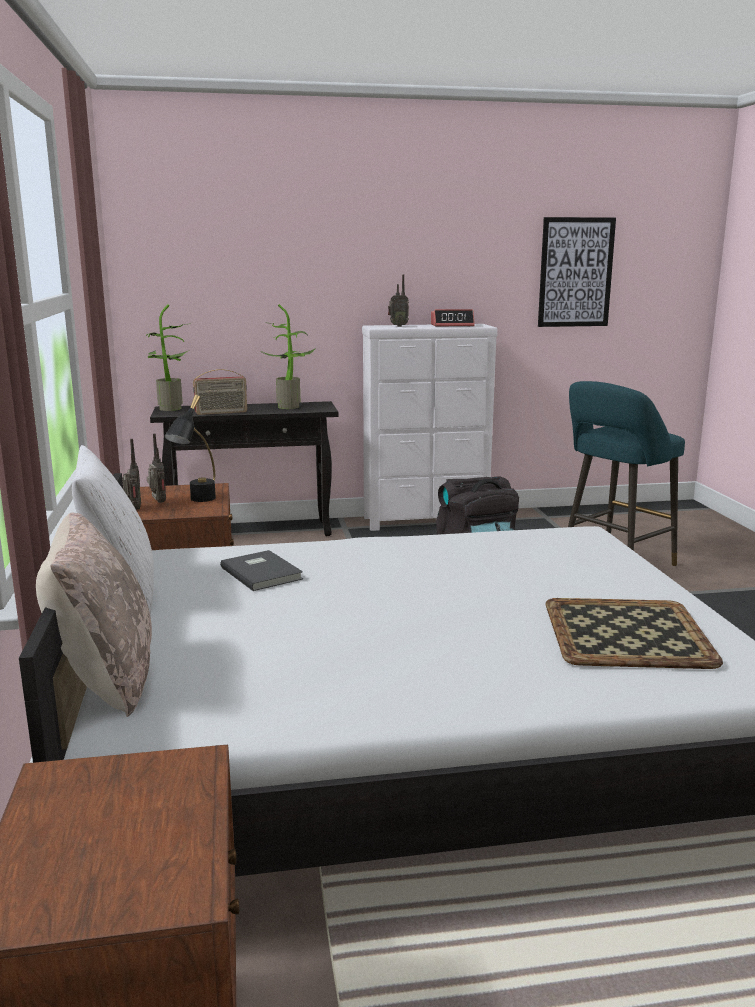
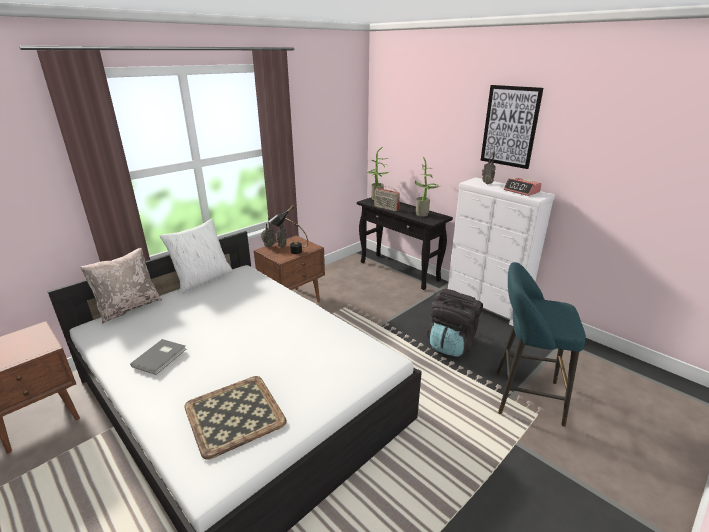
camera: 55 degrees right, 10 degrees up
grey book [220,550,303,591] -> grey book moved to [130,339,186,375]
picture [538,217,616,327] -> picture moved to [481,85,543,169]

